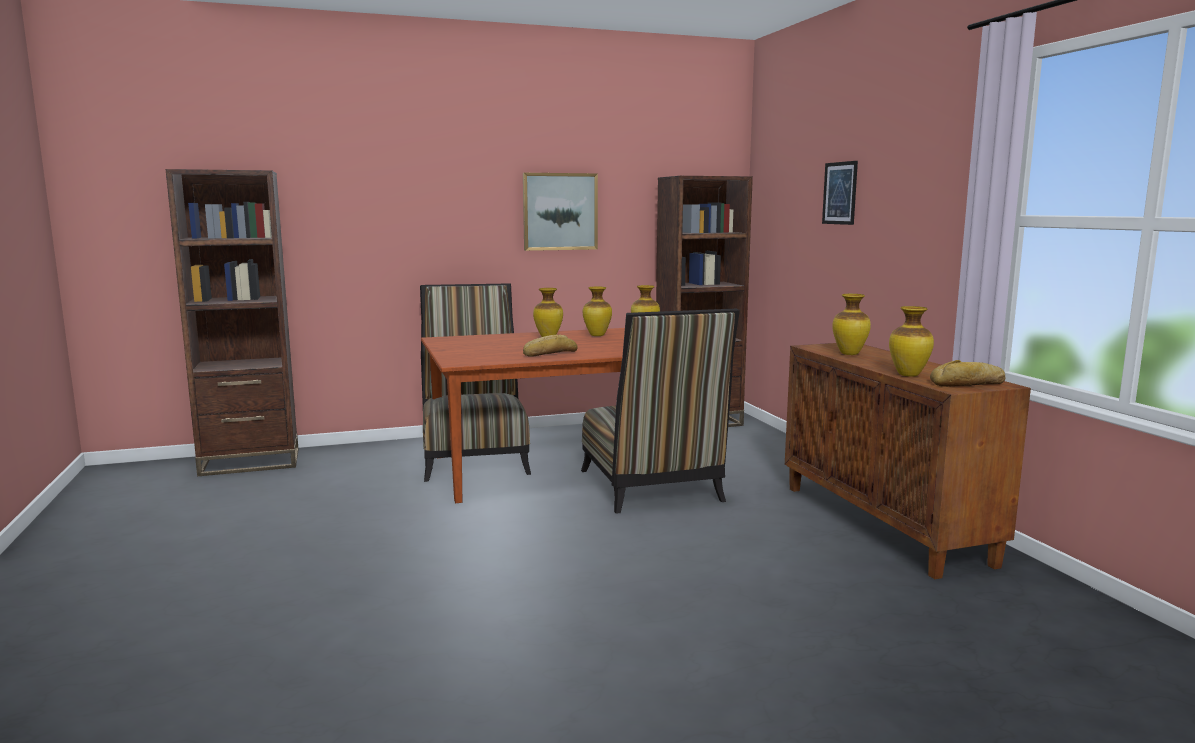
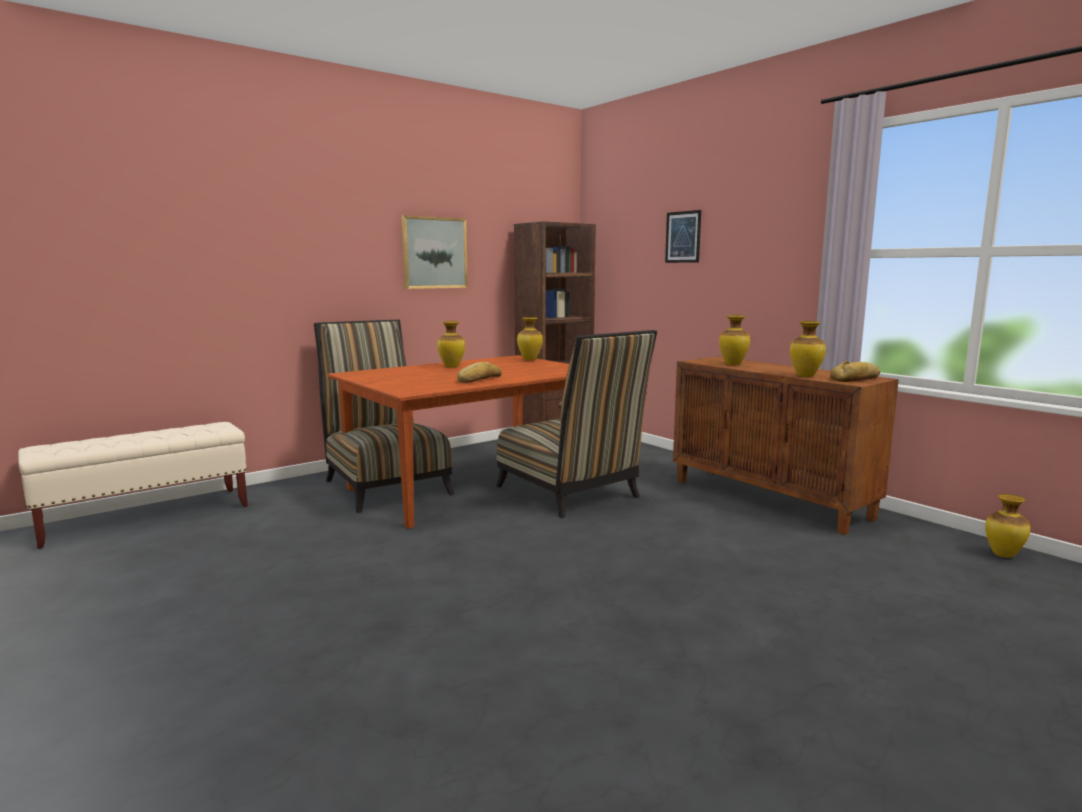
camera: 20 degrees left, 0 degrees up
brown bookcase [166,169,299,476] -> beige bench [18,422,248,549]
vase [583,287,612,336] -> vase moved to [985,494,1031,558]

